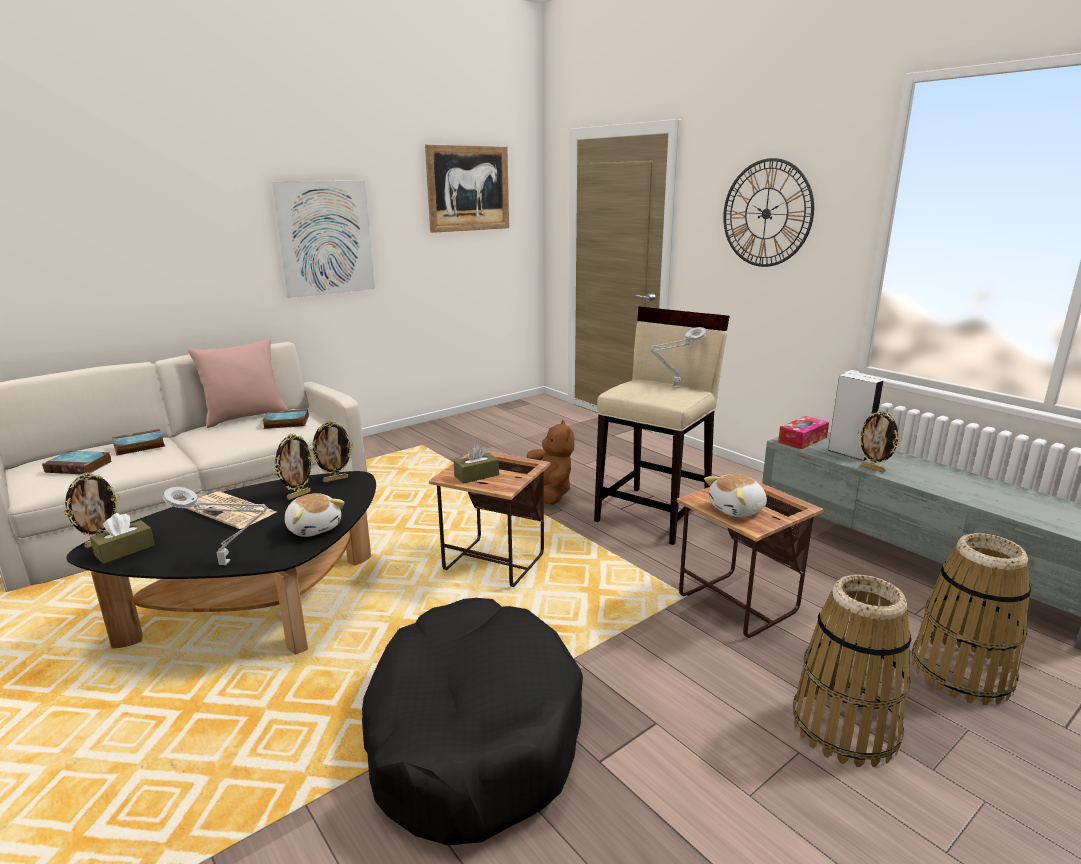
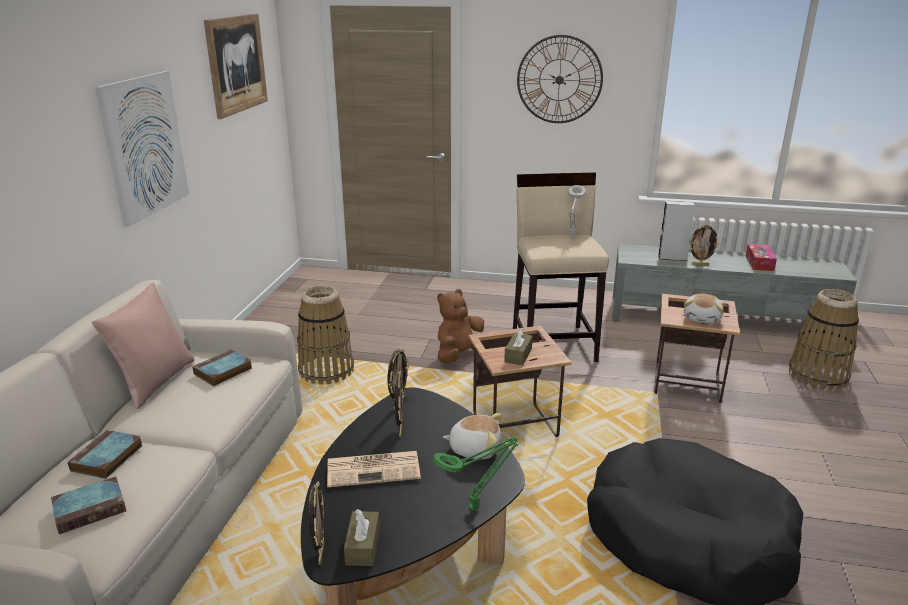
camera: 40 degrees left, 5 degrees up
grey table lamp [163,487,268,565] -> green table lamp [433,437,517,511]
brown plush toy [527,420,575,505] -> brown plush toy turned 75 degrees counterclockwise [437,289,484,363]
tissue box [778,416,829,449] -> tissue box moved to [746,244,777,271]
basket [793,575,912,767] -> basket moved to [297,285,354,385]

